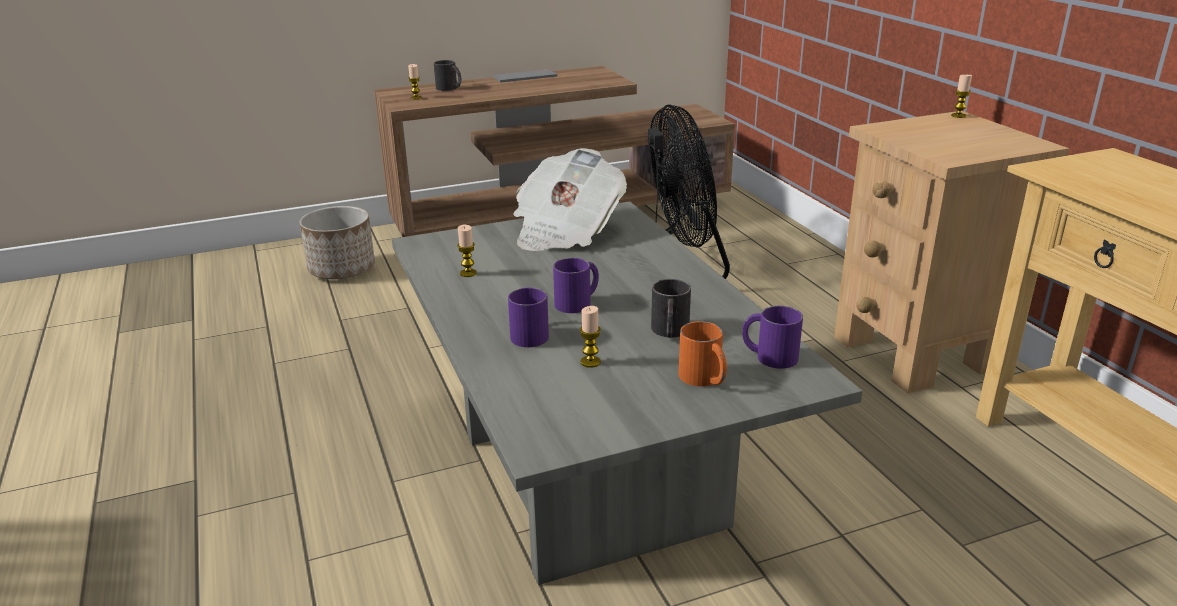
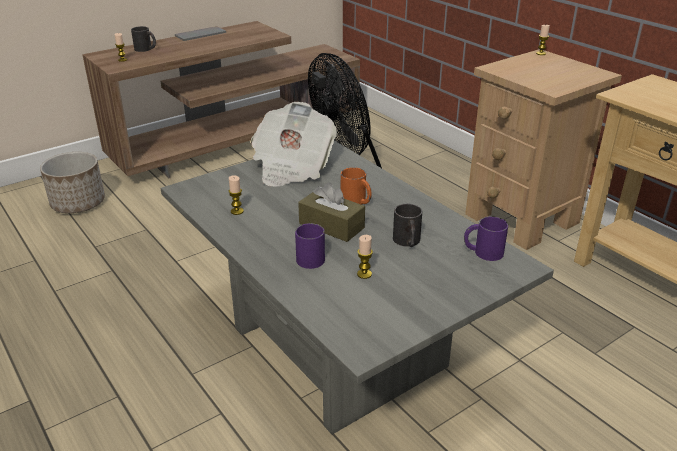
camera: 15 degrees left, 5 degrees up
purple mug [553,258,599,313] -> brown tissue box [298,182,365,242]
orange mug [679,321,727,386] -> orange mug moved to [341,167,372,205]

